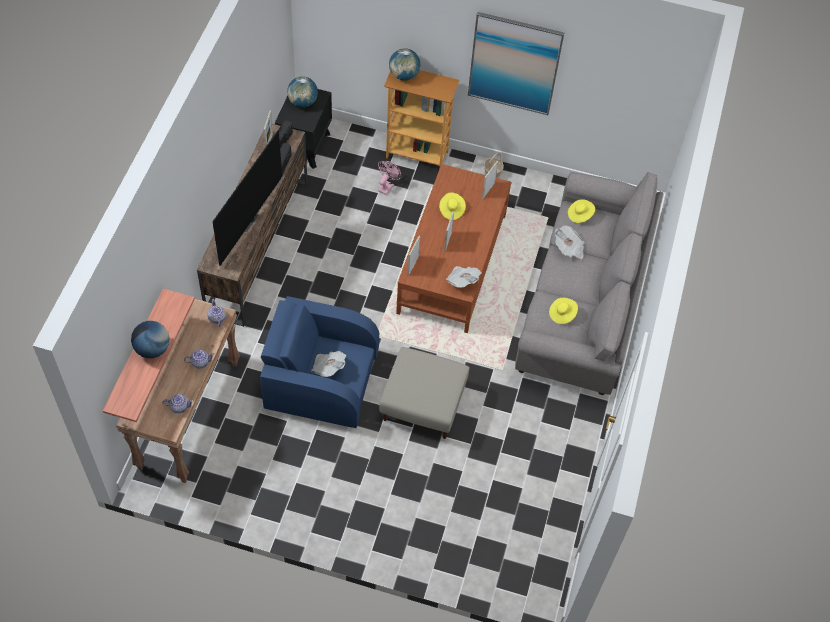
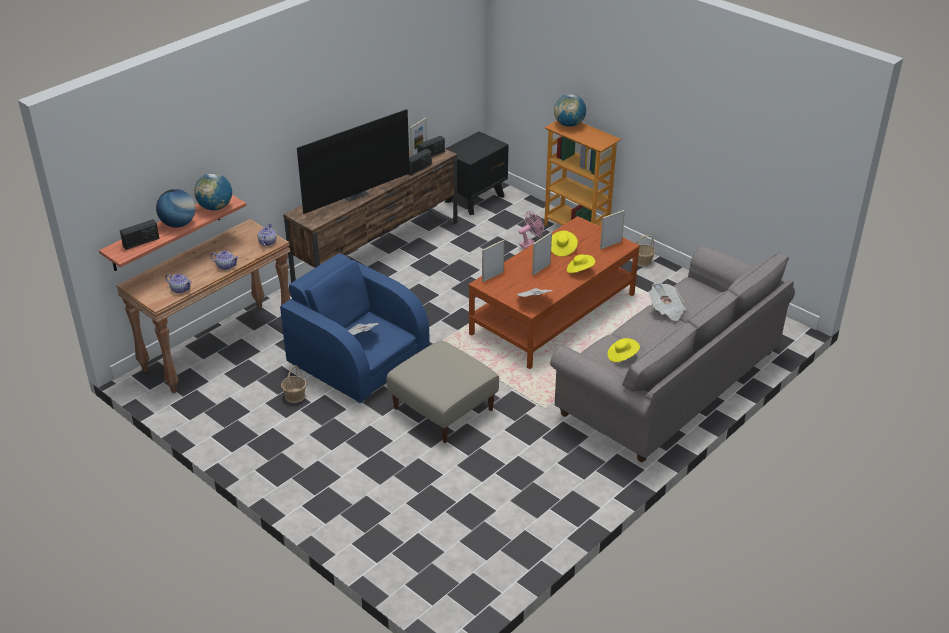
camera: 30 degrees right, 20 degrees down
globe [287,76,318,107] -> globe moved to [194,173,232,211]
picture [468,12,564,115] -> none
yellow hat [568,199,595,223] -> yellow hat moved to [567,254,595,273]
none -> radio [120,219,160,250]
none -> basket [281,365,306,403]

